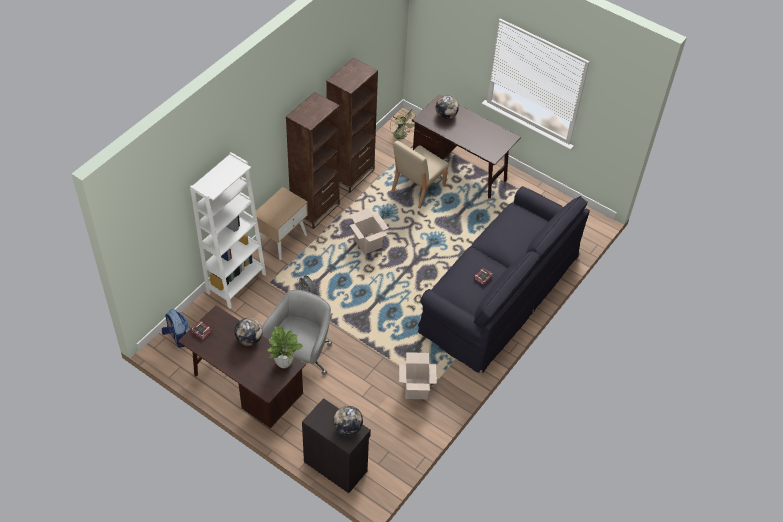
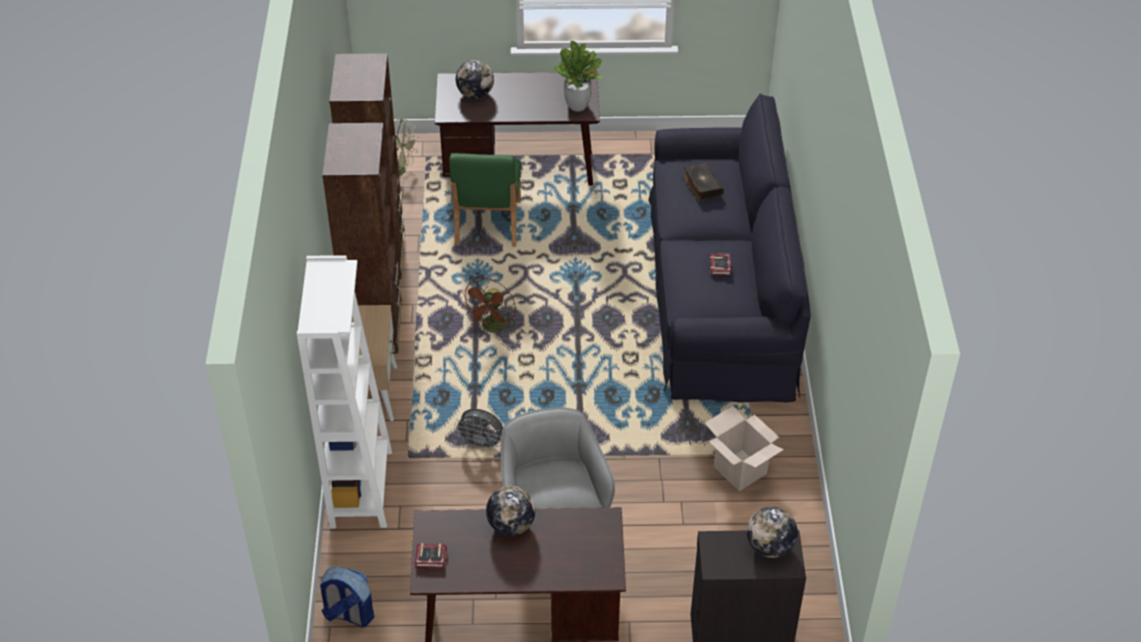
camera: 35 degrees left, 5 degrees down
potted plant [267,326,304,368] -> potted plant moved to [553,41,602,111]
cardboard box [350,208,388,254] -> brown fan [462,278,516,333]
beige chair [392,140,449,209] -> green chair [449,153,521,247]
none -> book [683,163,724,201]

